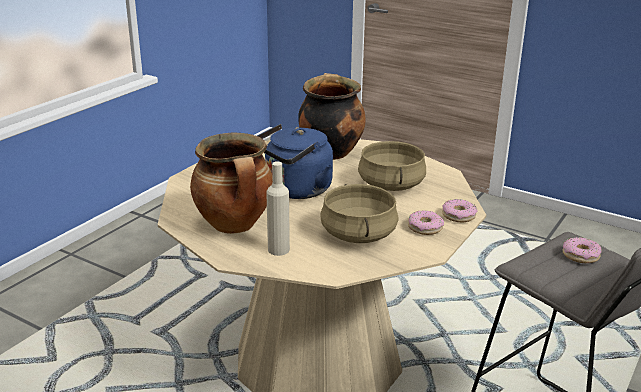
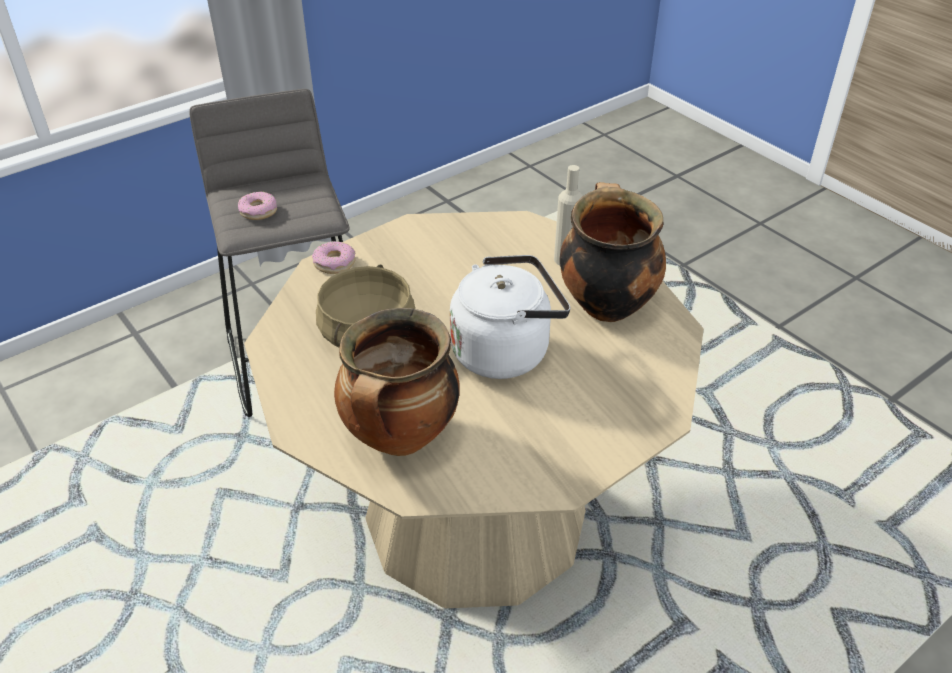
camera: 160 degrees left, 15 degrees up
blue kettle [257,124,333,199] -> white kettle [450,255,571,379]
beige cooking pot [320,184,399,243] -> none
donut [408,210,444,235] -> none

